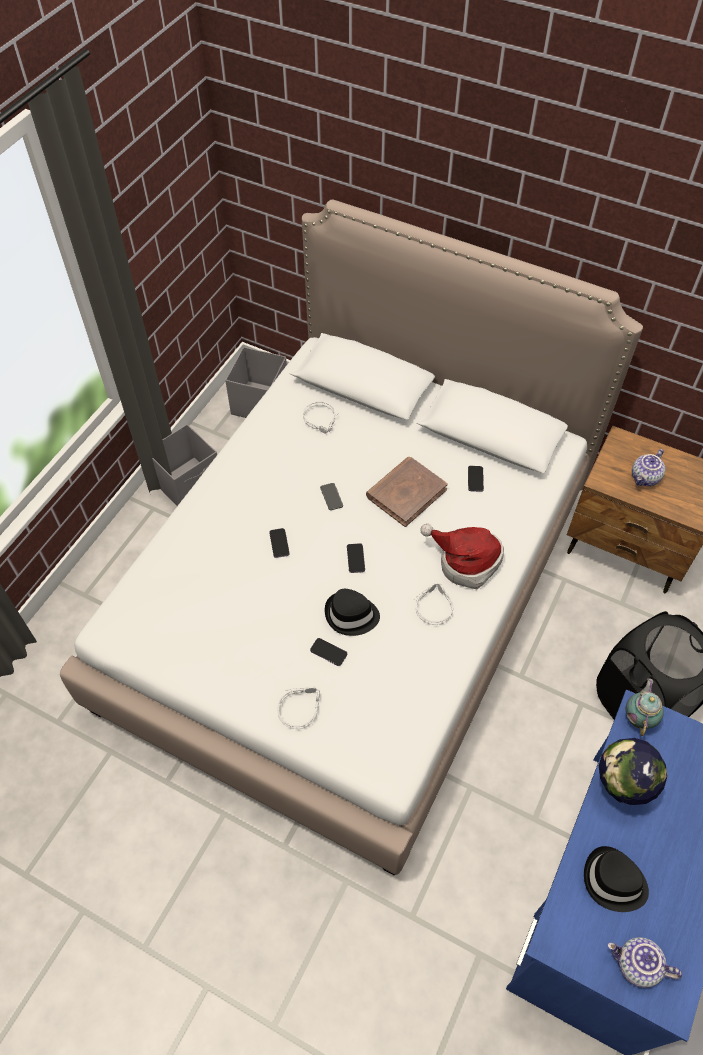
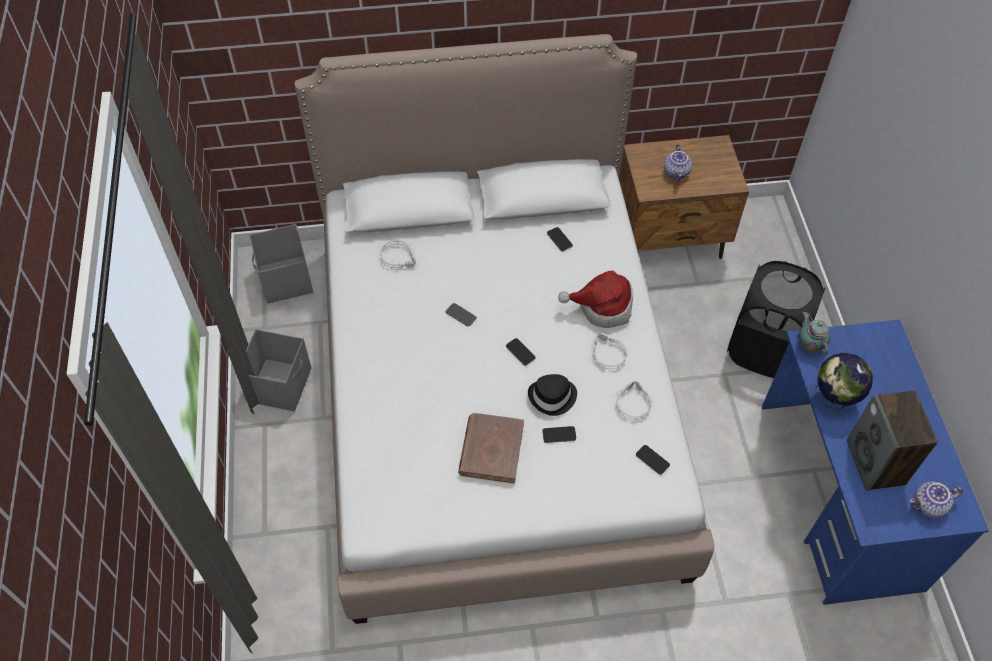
camera: 35 degrees left, 0 degrees up
phone [269,528,290,558] -> phone moved to [636,445,670,475]
grey headphones [277,686,320,729] -> grey headphones moved to [614,381,651,420]
brown book [366,457,448,527] -> brown book moved to [458,413,524,483]
black hat [584,846,649,912] -> speaker [847,390,938,491]

